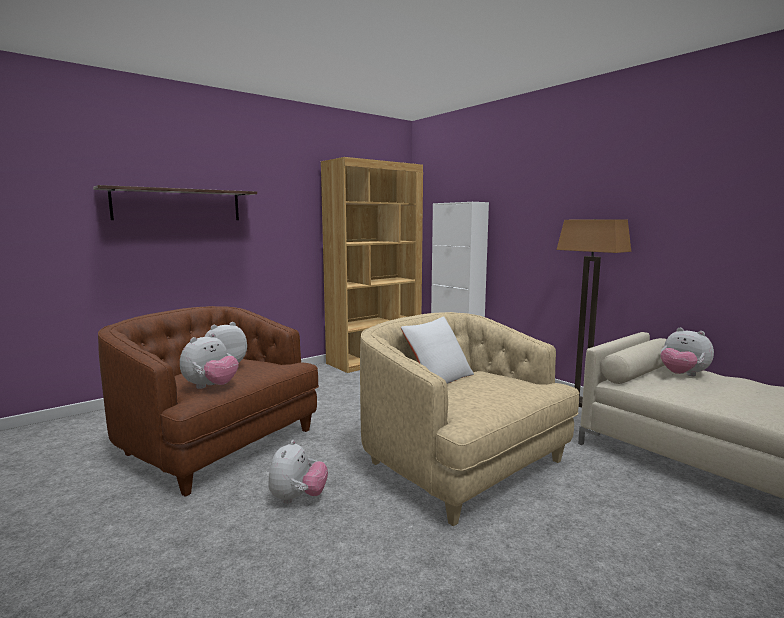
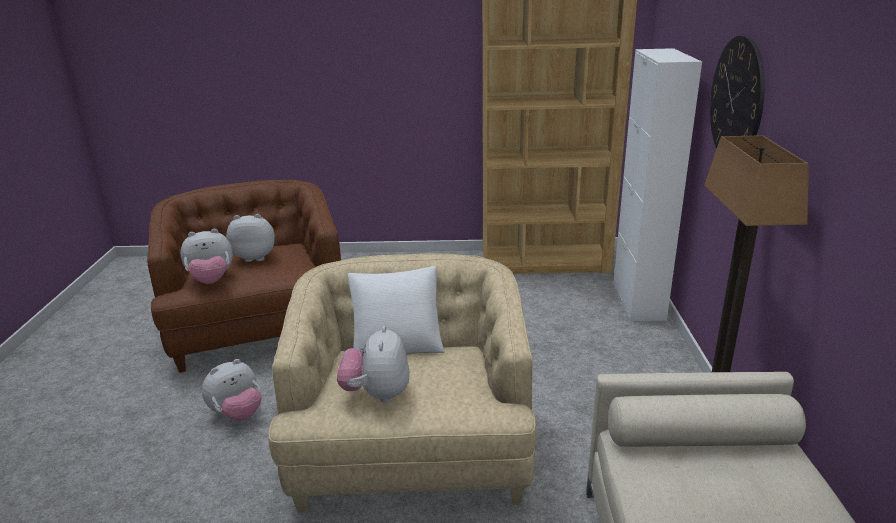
camera: 40 degrees right, 15 degrees up
shelf [93,185,257,220] -> none
plush toy [660,328,714,376] -> plush toy moved to [337,325,410,403]
none -> wall clock [710,36,765,149]

